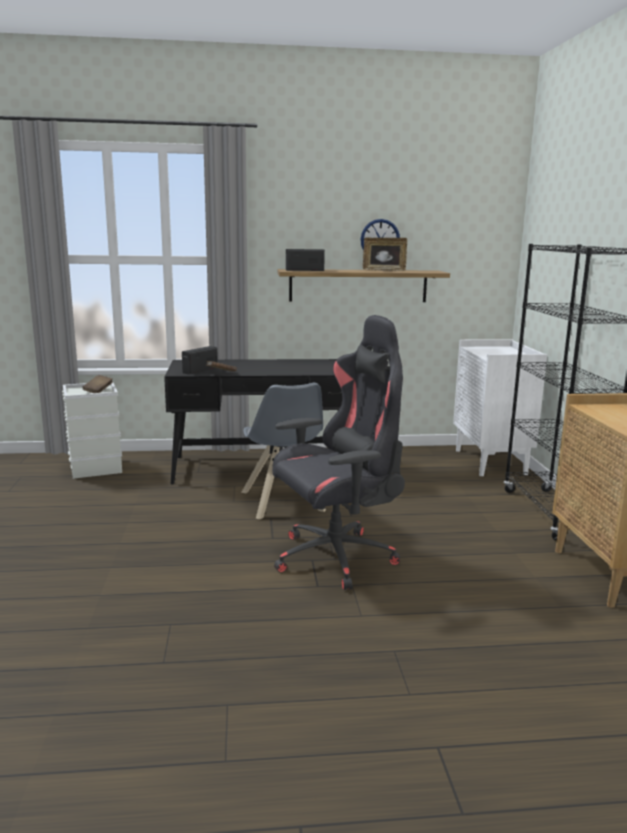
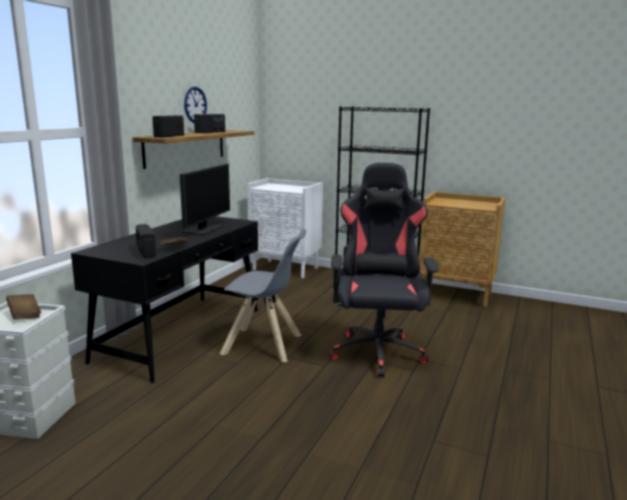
camera: 60 degrees left, 0 degrees up
picture frame [363,238,407,271] -> radio [194,114,225,133]
none -> monitor [180,164,230,235]

